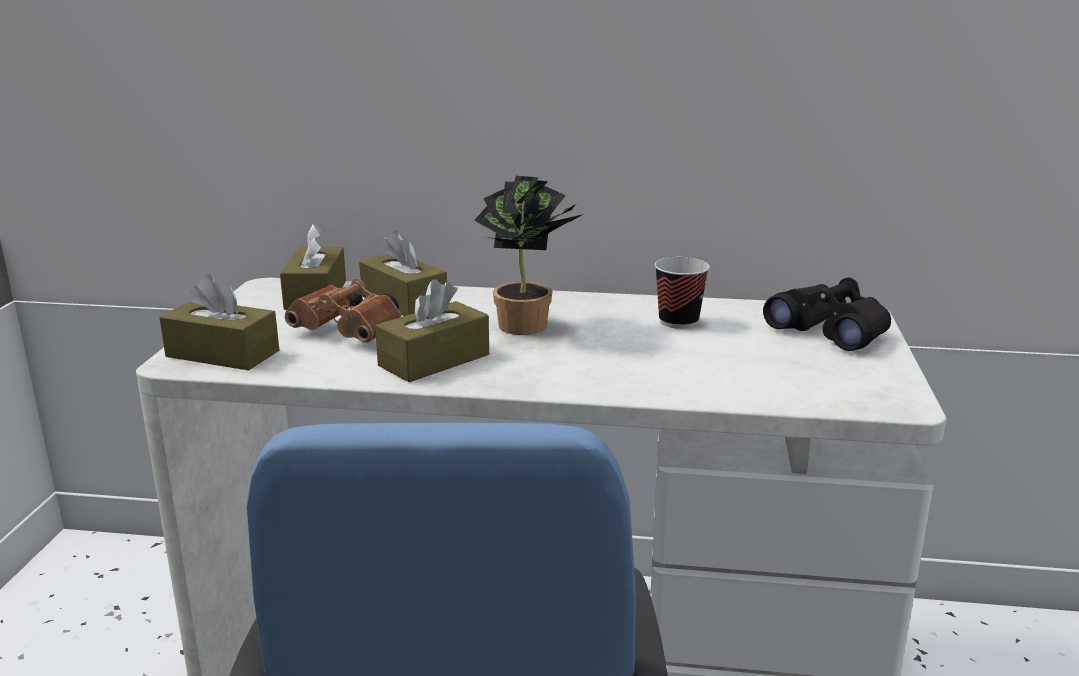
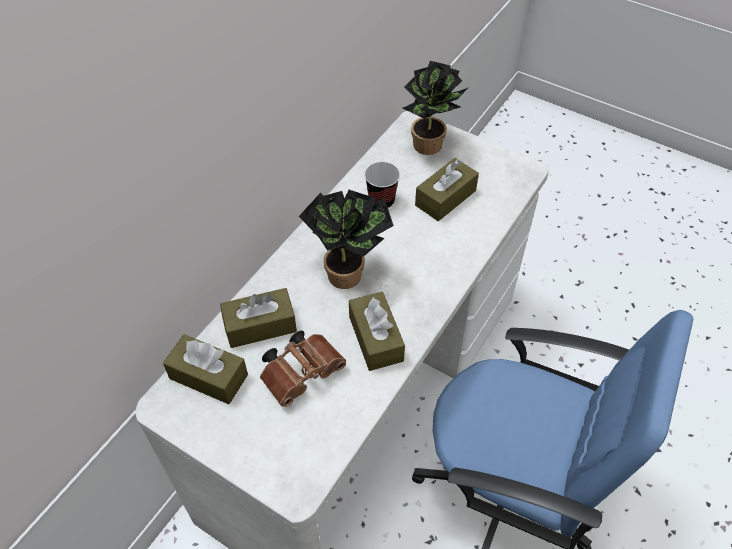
camera: 65 degrees left, 30 degrees up
brown tissue box [159,274,279,370] -> brown tissue box moved to [415,158,479,221]
black binoculars [763,278,891,351] -> potted plant [403,61,469,155]

